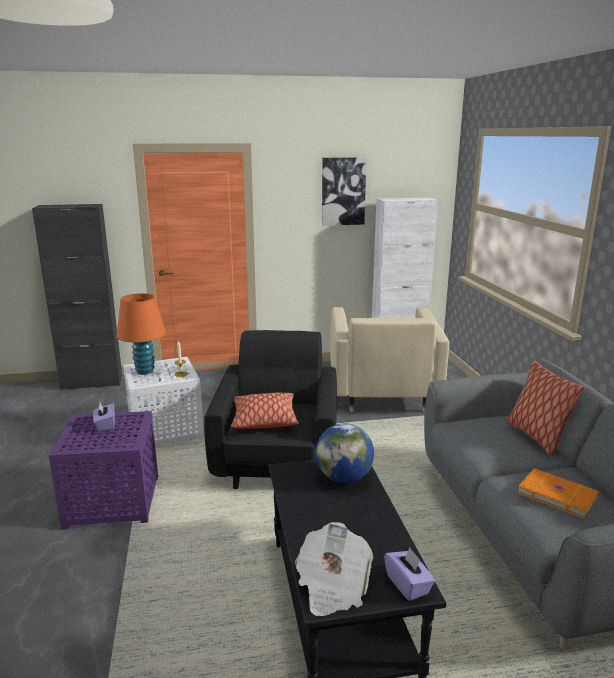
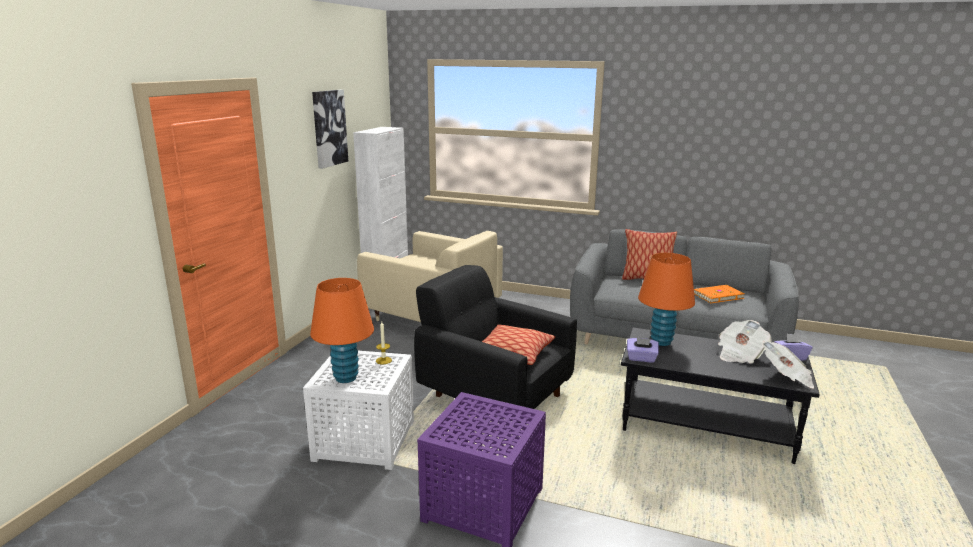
camera: 60 degrees left, 0 degrees up
black cabinet [32,204,122,390] -> none
purple tissue box [93,402,115,432] -> purple tissue box moved to [627,338,659,363]
globe [315,423,374,483] -> orange table lamp [638,253,695,346]
none -> newspaper [718,320,772,364]

